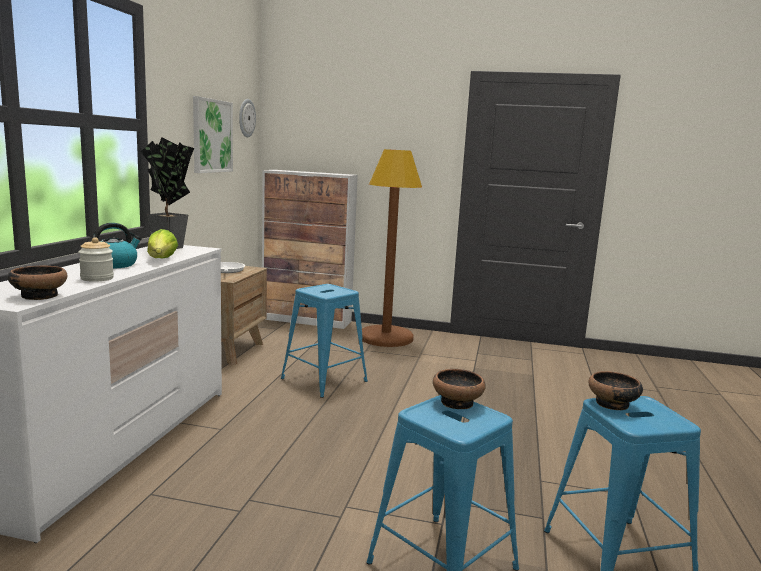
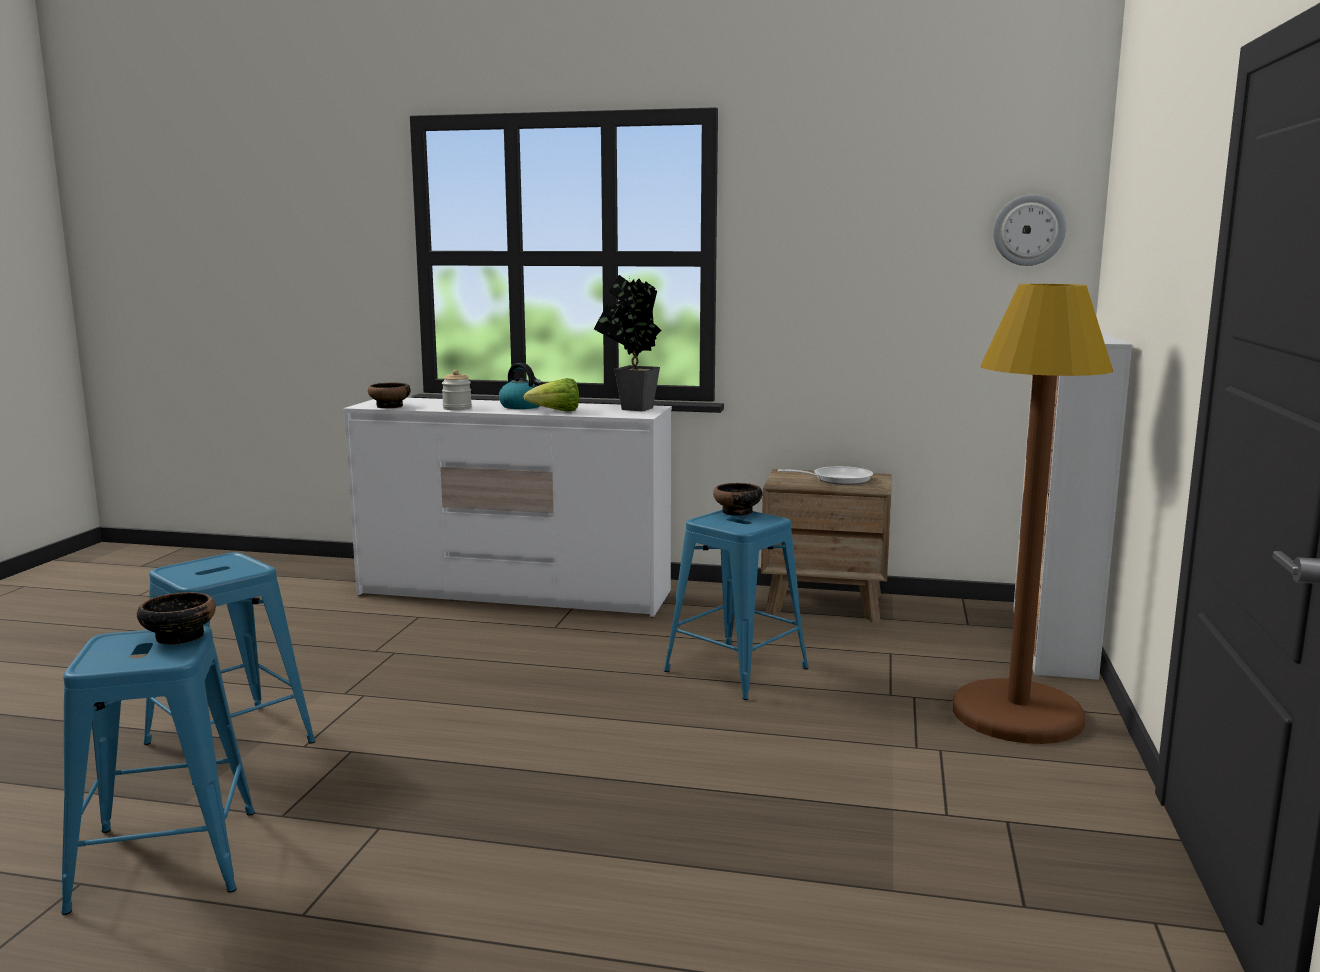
camera: 90 degrees right, 0 degrees up
picture [193,96,233,173] -> none
bowl [433,369,486,409] -> bowl moved to [713,483,763,516]

